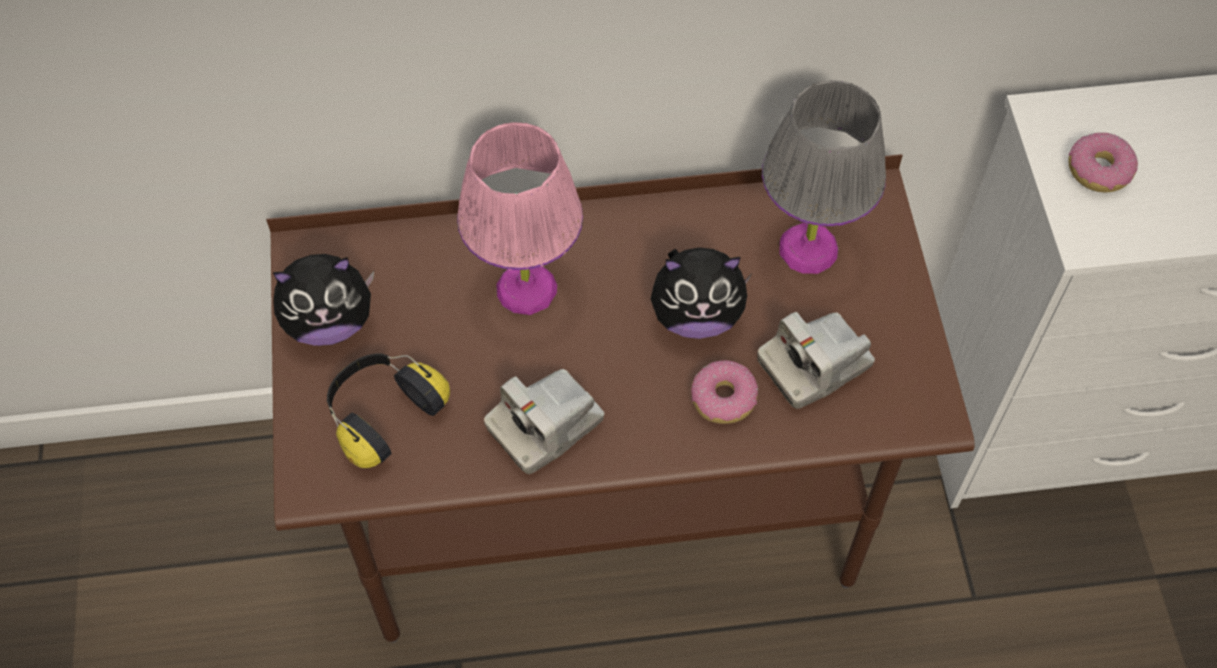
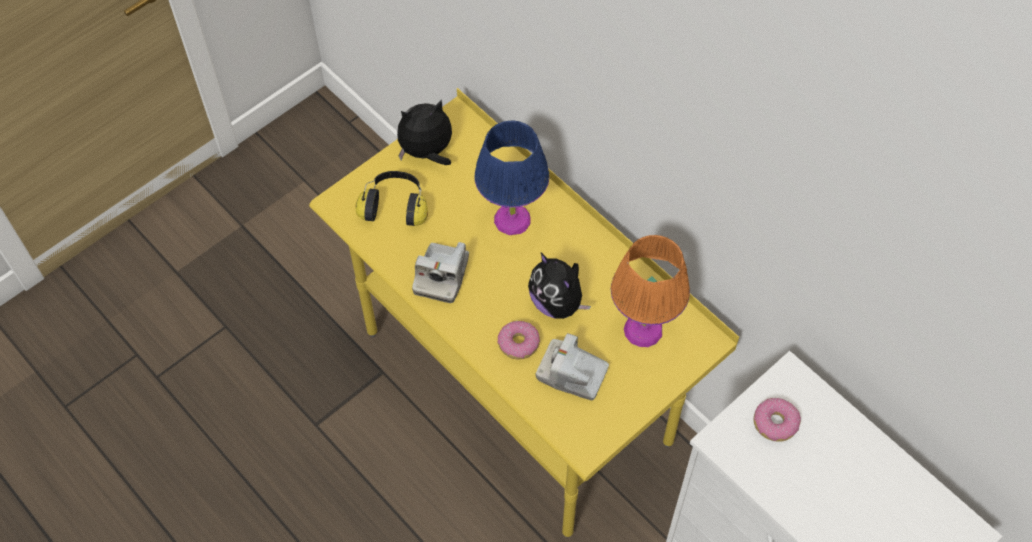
camera: 55 degrees right, 0 degrees up
brown desk [266,154,975,643] -> yellow desk [309,88,739,538]
plush toy [273,254,374,346] -> plush toy turned 120 degrees clockwise [397,99,452,165]
pink table lamp [457,122,583,315] -> blue table lamp [474,120,550,235]
camera [484,369,604,474] -> camera turned 90 degrees counterclockwise [412,242,469,303]
grey table lamp [762,80,886,274] -> orange table lamp [611,235,690,347]

